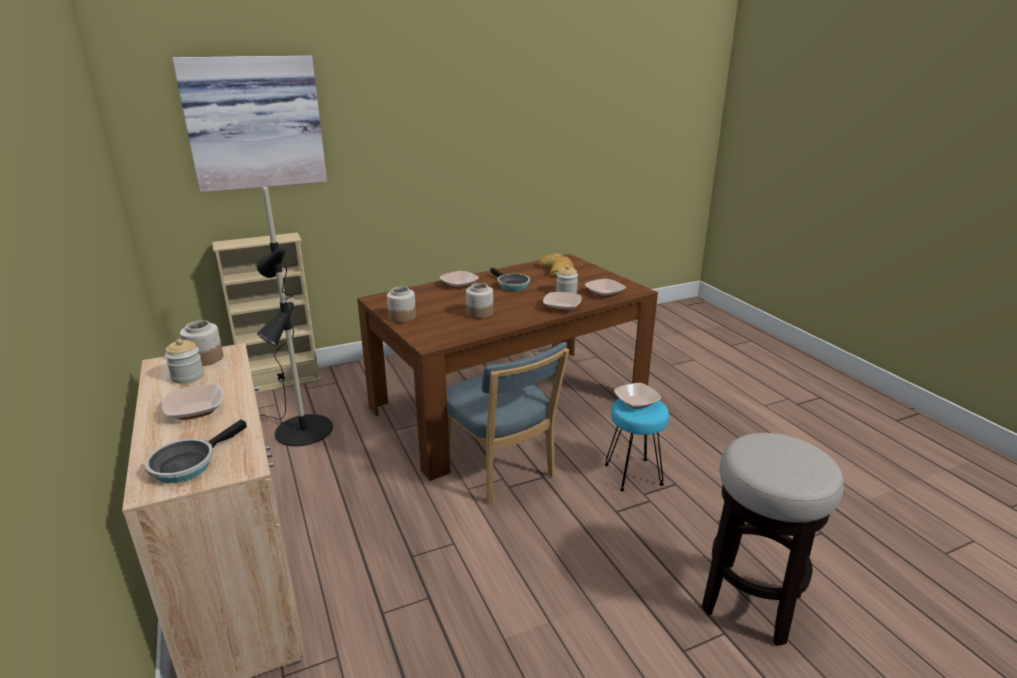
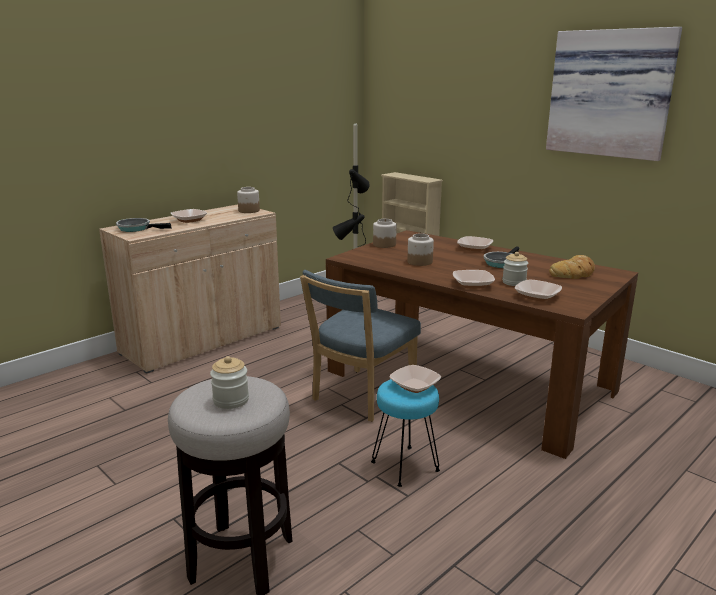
camera: 70 degrees right, 5 degrees down
jar [165,339,204,384] -> jar moved to [210,356,249,409]
picture [172,55,327,192] -> picture moved to [546,27,682,161]

